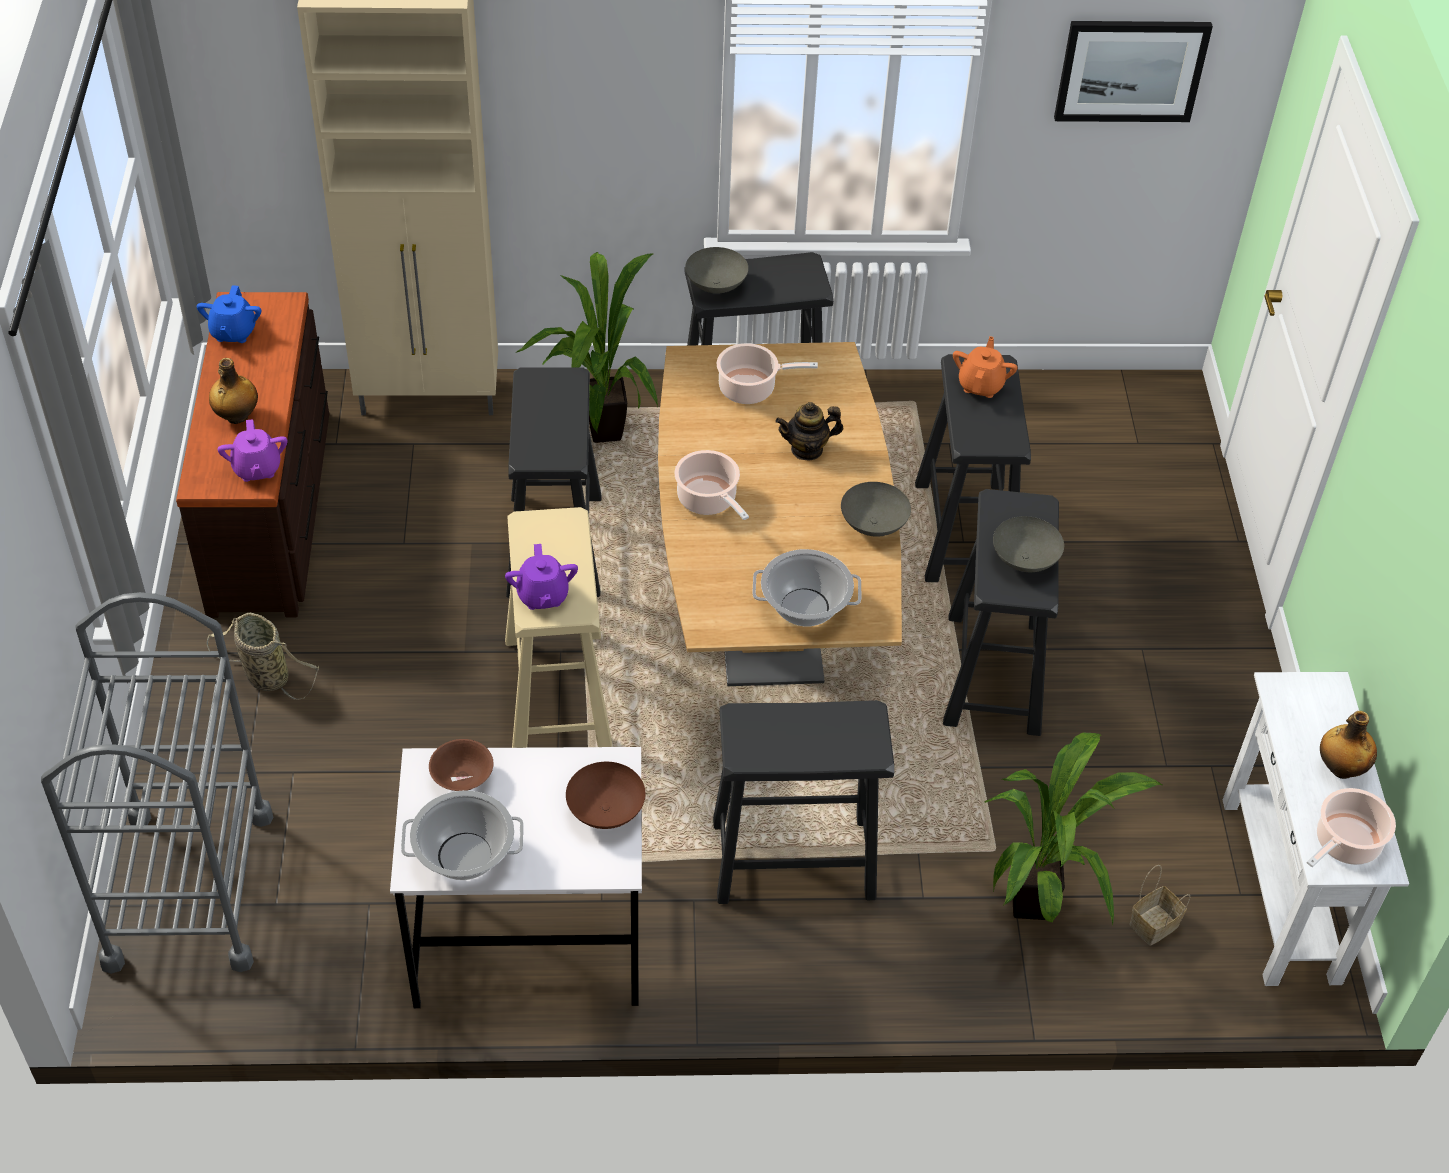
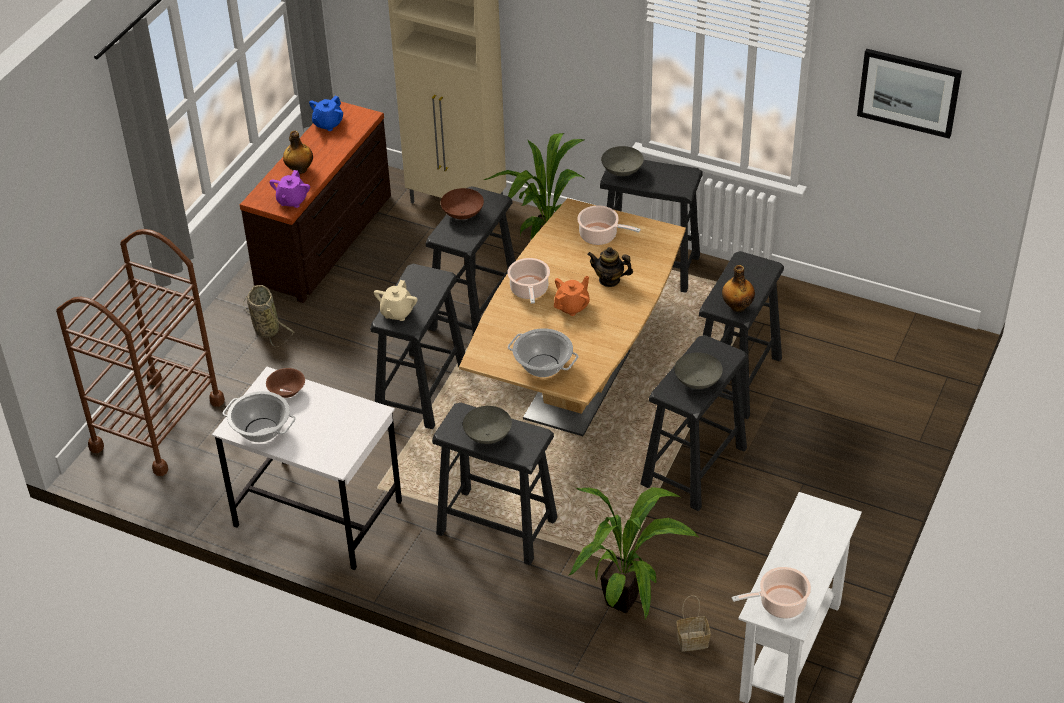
camera: 30 degrees right, 5 degrees down
grey cart [41,592,274,974] -> brown cart [56,229,225,476]
beige stool [505,507,612,748] -> black stool [370,264,465,429]
purple teapot [505,544,578,610] -> beige teapot [374,280,418,321]
brown bowl [566,762,645,829] -> brown bowl moved to [441,188,484,220]
grey bowl [841,482,911,537] -> grey bowl moved to [463,406,512,444]
orange teapot [953,336,1018,398] -> orange teapot moved to [554,276,590,316]
bottle [1320,711,1377,779] -> bottle moved to [722,265,755,312]

